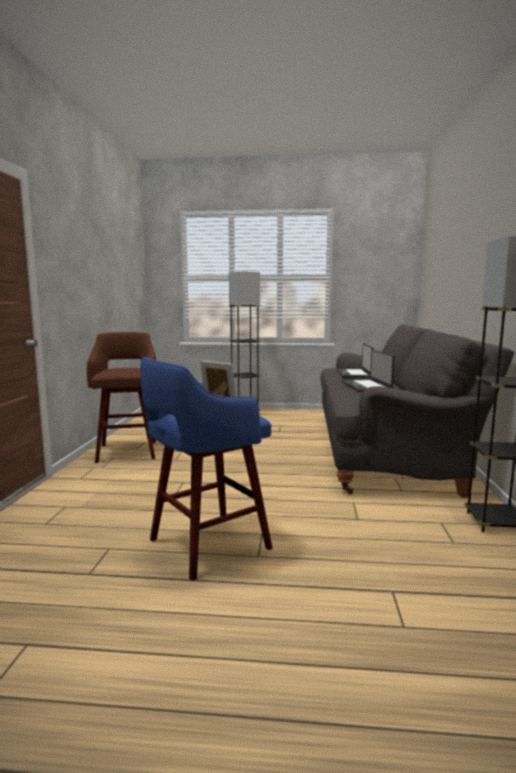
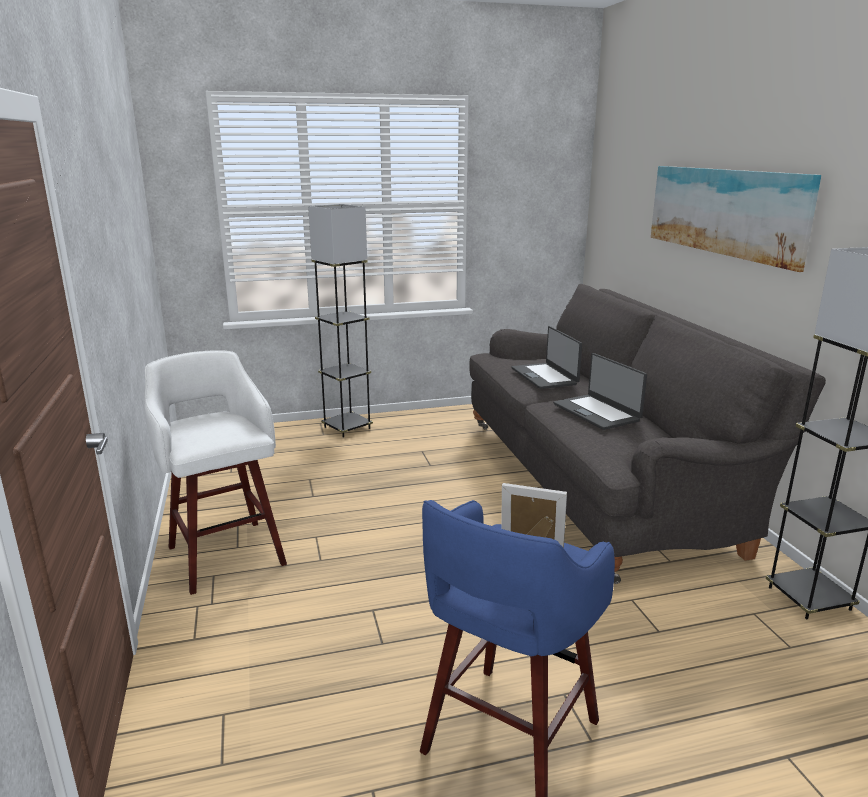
camera: 20 degrees left, 10 degrees up
brown stool [87,332,156,463] -> white stool [144,350,287,595]
none -> picture [651,166,821,272]

